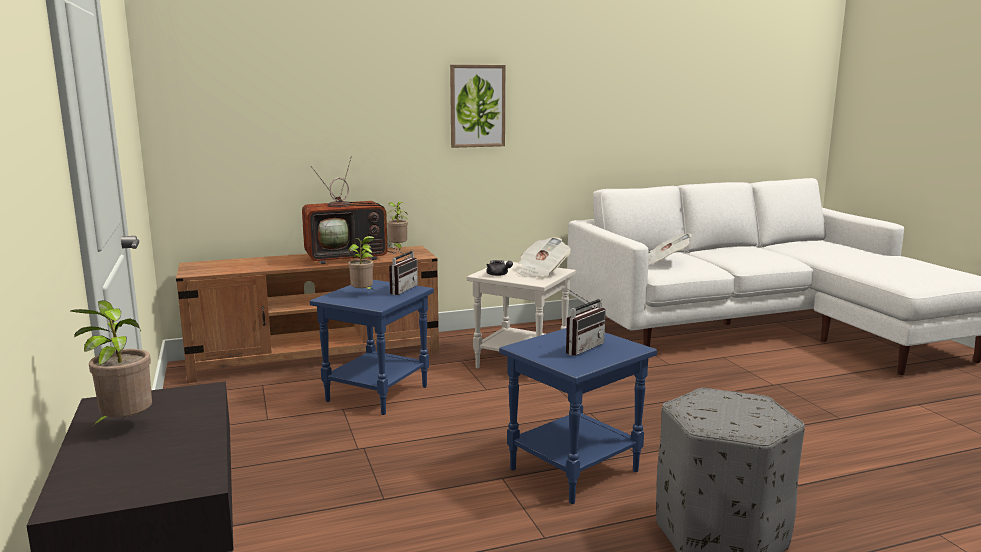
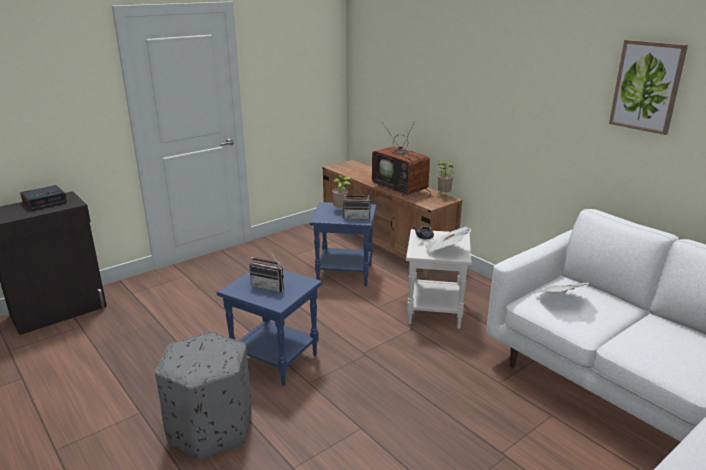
camera: 70 degrees right, 10 degrees up
potted plant [70,300,152,425] -> alarm clock [20,185,67,211]
picture [450,65,505,148] -> picture moved to [609,40,688,135]

